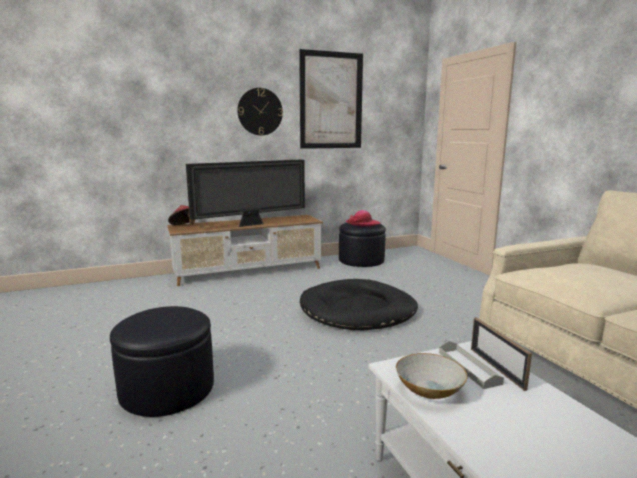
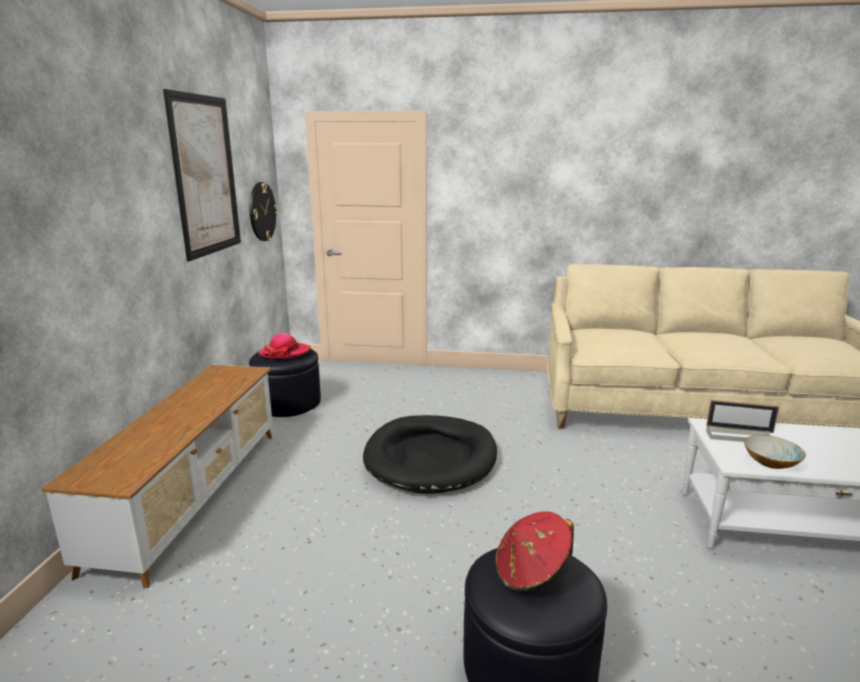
camera: 60 degrees left, 5 degrees up
red hat [168,205,195,225] -> red hat moved to [495,511,574,592]
television [186,160,305,227] -> none
wall clock [237,88,283,135] -> wall clock moved to [250,182,278,241]

